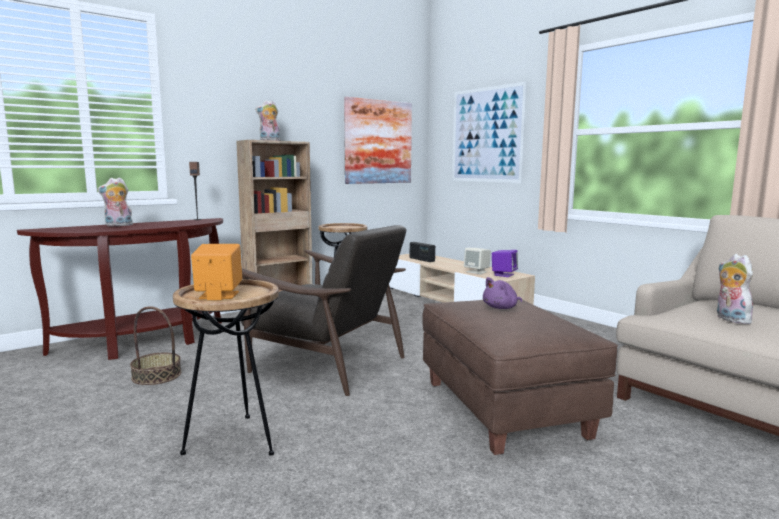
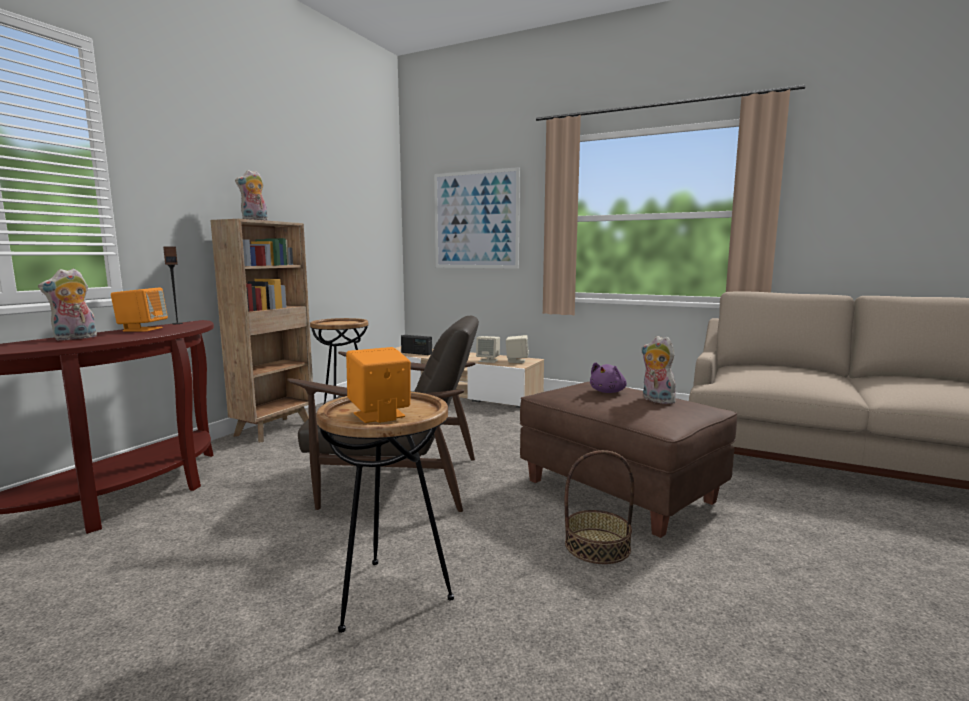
camera: 25 degrees left, 0 degrees up
basket [130,306,181,385] -> basket moved to [565,450,634,564]
picture [344,97,412,184] -> none
purple speaker [492,250,518,277] -> beige speaker [506,335,529,363]
plush toy [717,254,753,324] -> plush toy moved to [641,336,676,404]
none -> orange speaker [111,287,168,332]

